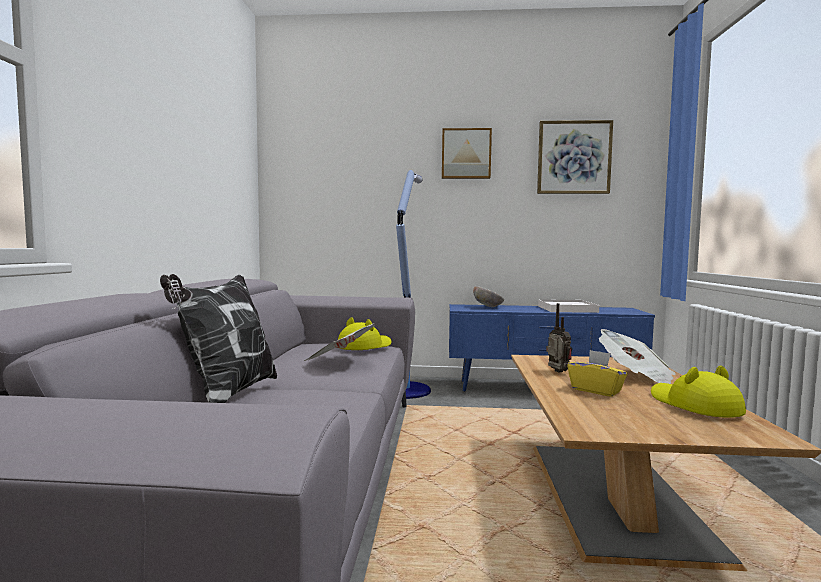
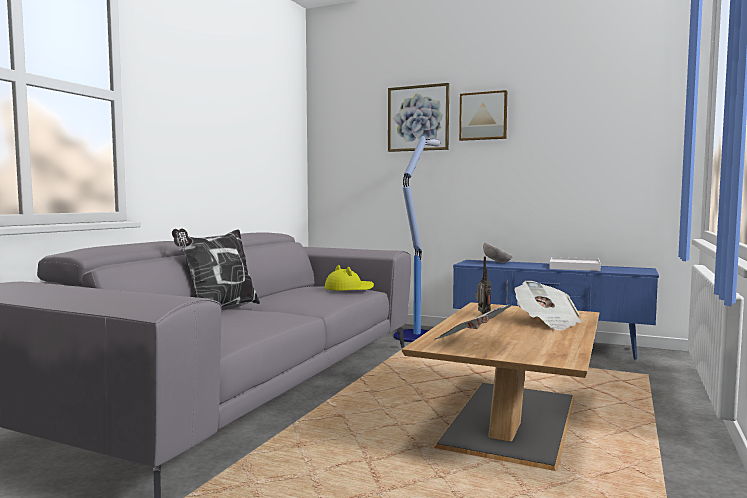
camera: 20 degrees right, 0 degrees up
newspaper [304,323,375,361] -> newspaper moved to [435,304,511,339]
picture [537,120,613,194] -> picture moved to [388,83,449,152]
yellow tissue box [567,350,627,397] -> none
yellow hat [651,365,746,418] -> none

